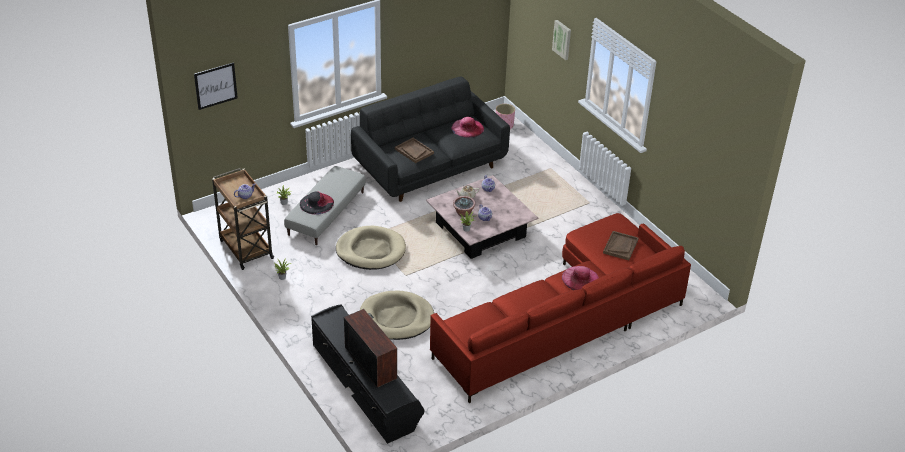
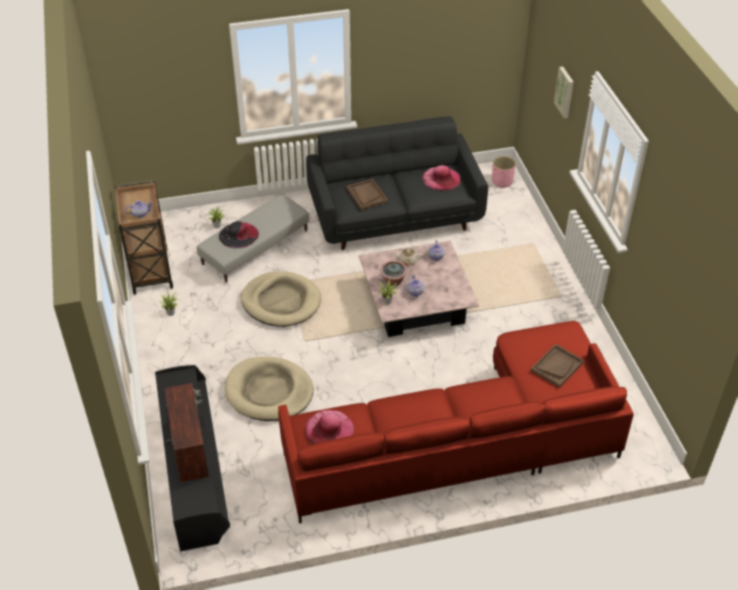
camera: 20 degrees right, 5 degrees up
picture [194,62,238,110] -> none
pink hat [562,266,599,290] -> pink hat moved to [306,410,354,444]

